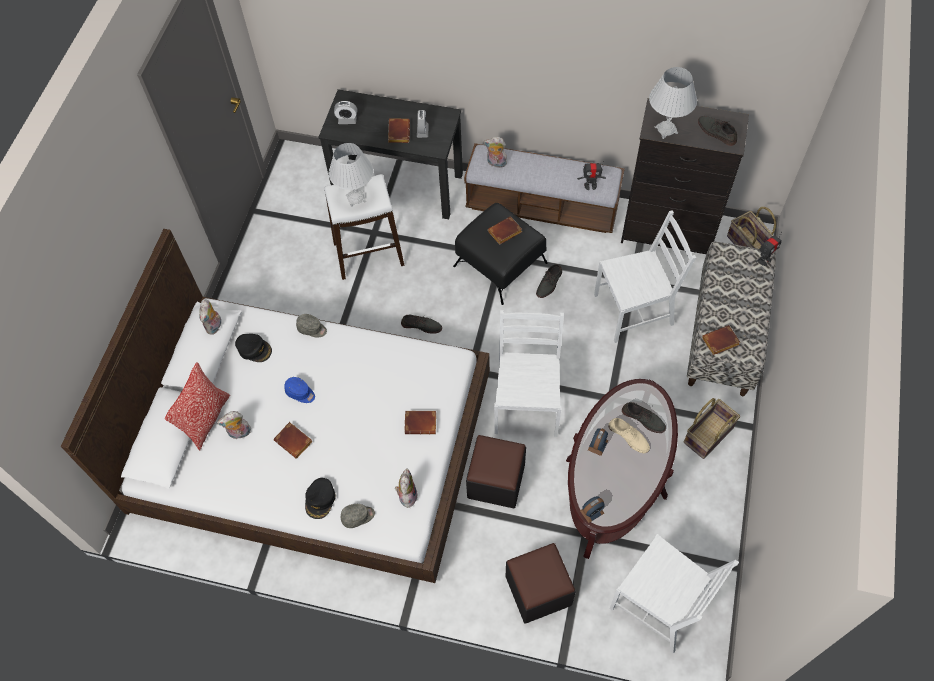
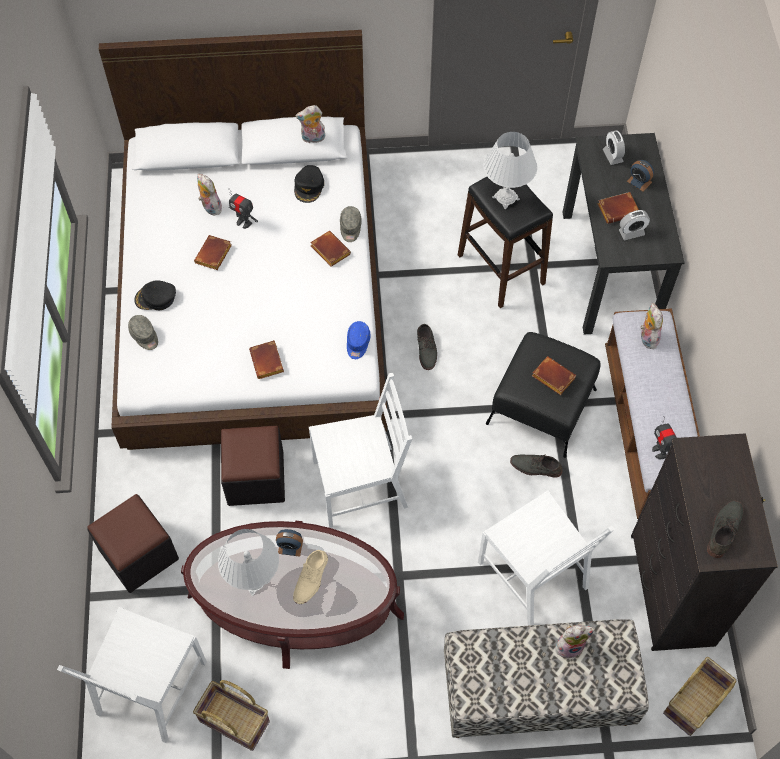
camera: 70 degrees right, 0 degrees up
pillow [164,362,230,450] -> none
blue cap [285,377,315,403] -> blue cap moved to [347,321,371,359]
white stool [324,174,405,280] -> black stool [458,177,553,308]
plush toy [395,468,418,508] -> plush toy moved to [555,625,595,659]
alarm clock [580,496,605,523] -> alarm clock moved to [627,160,654,191]
grey shoe [622,402,666,433] -> none
white table lamp [649,67,697,139] -> white table lamp moved to [218,529,279,596]
basket [684,398,740,459] -> basket moved to [193,680,270,751]
brown book [702,325,740,355] -> brown book moved to [310,231,351,267]
toy robot [756,232,782,266] -> toy robot moved to [229,194,258,229]

